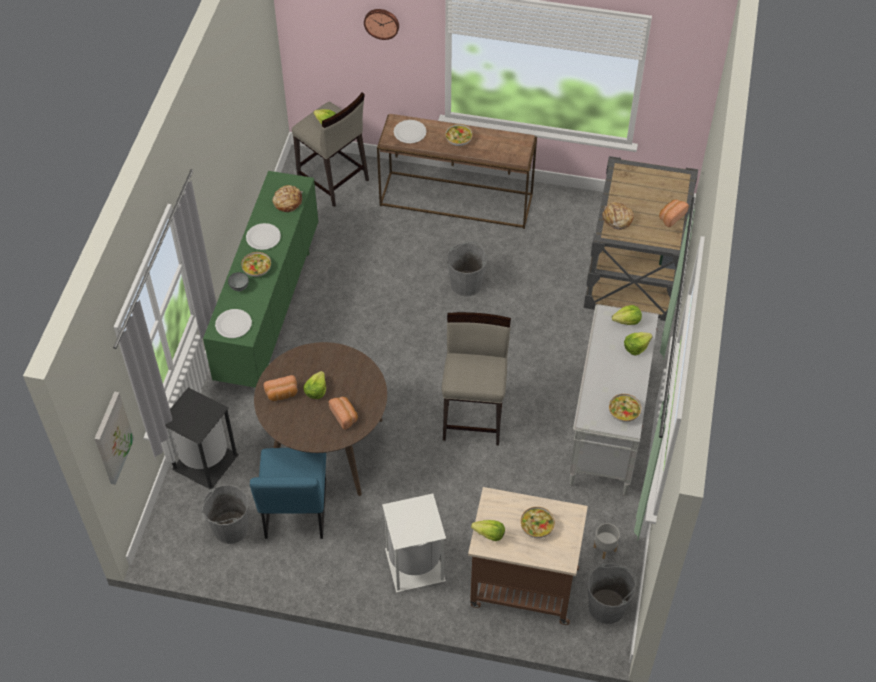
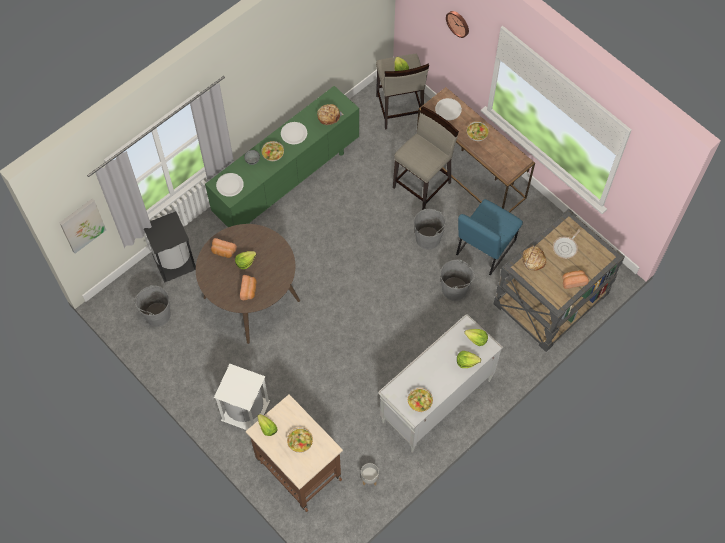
camera: 35 degrees right, 10 degrees up
blue chair [250,448,326,539] -> blue chair moved to [456,199,523,275]
beige stool [442,312,511,445] -> beige stool moved to [393,107,459,210]
grey bucket [587,563,637,624] -> grey bucket moved to [440,260,475,301]
none -> frying pan [553,229,580,259]

